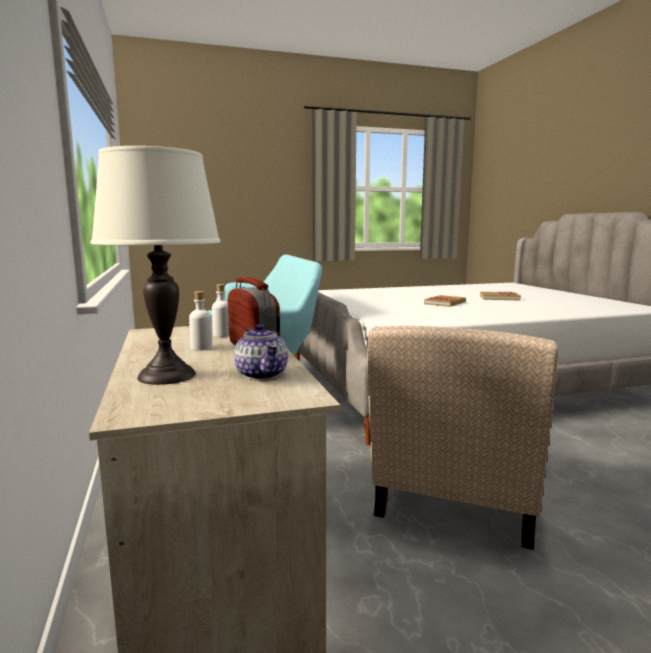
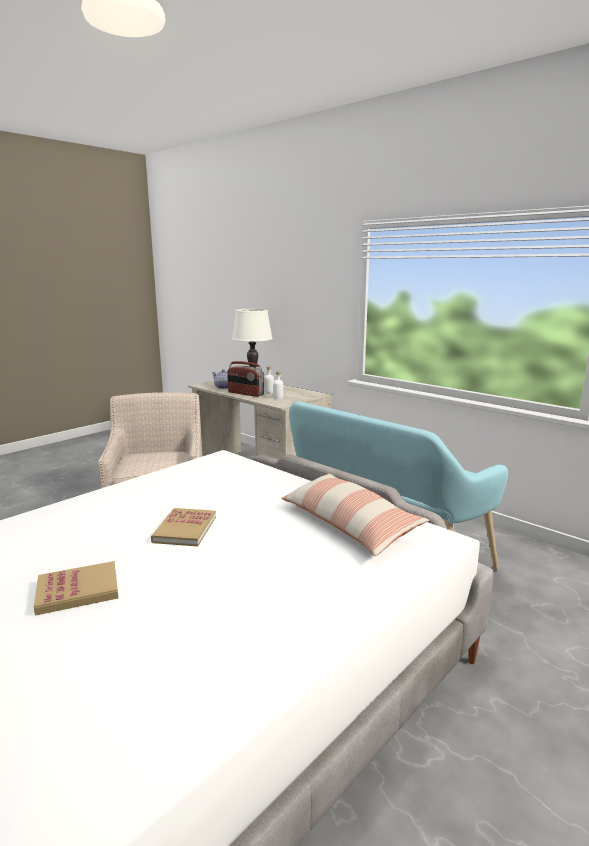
camera: 150 degrees right, 5 degrees up
none -> pillow [281,473,429,556]

